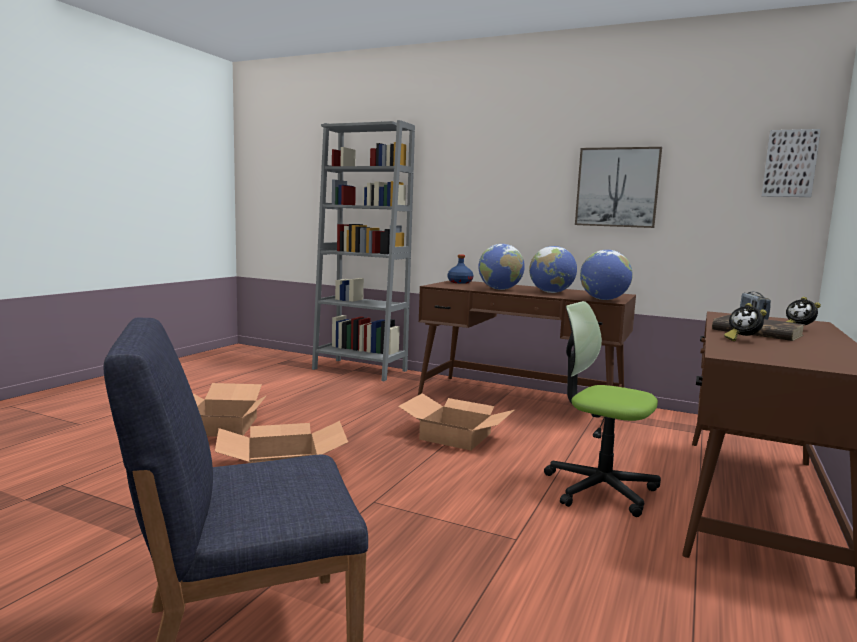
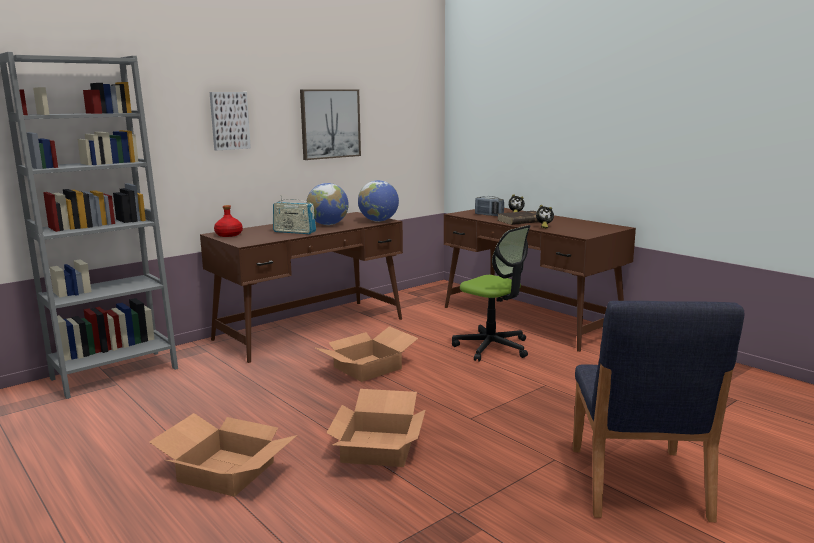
camera: 65 degrees left, 5 degrees up
blue bottle [448,254,473,284] -> red bottle [214,205,243,237]
globe [478,244,525,290] -> radio [273,195,316,234]
office chair [544,301,661,517] -> office chair turned 105 degrees counterclockwise [452,225,530,362]
picture [762,129,821,197] -> picture moved to [210,92,251,150]

